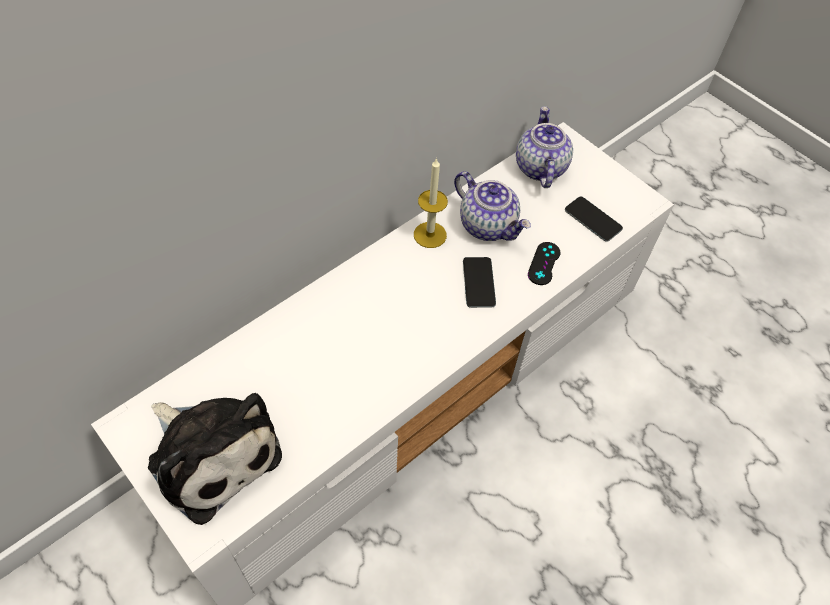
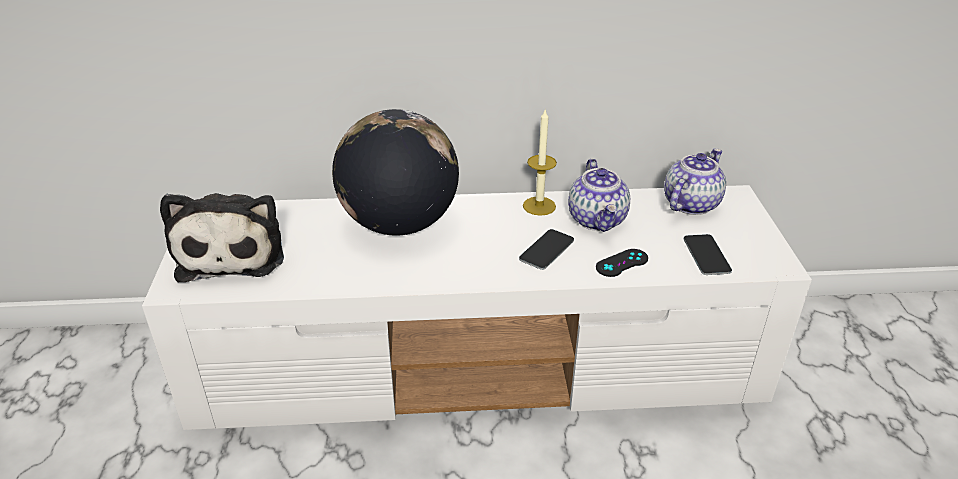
camera: 40 degrees right, 20 degrees down
none -> globe [332,109,459,236]

